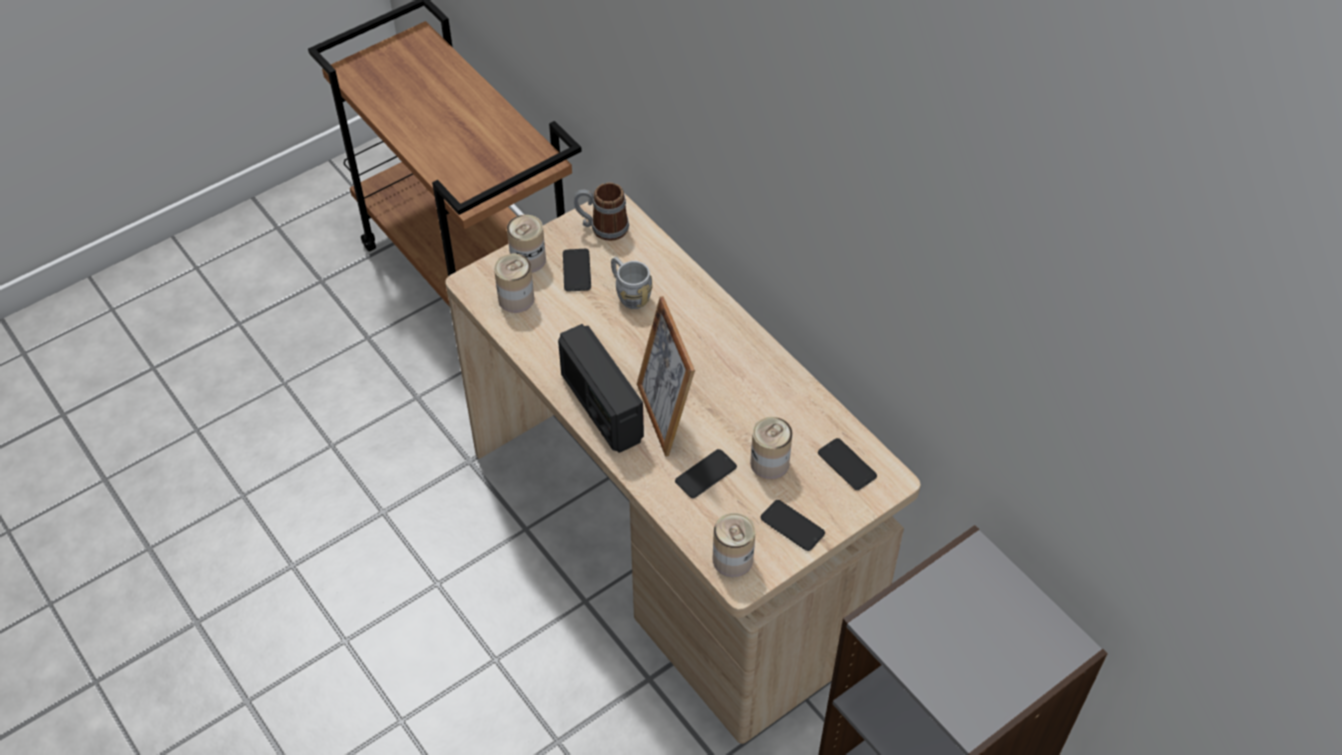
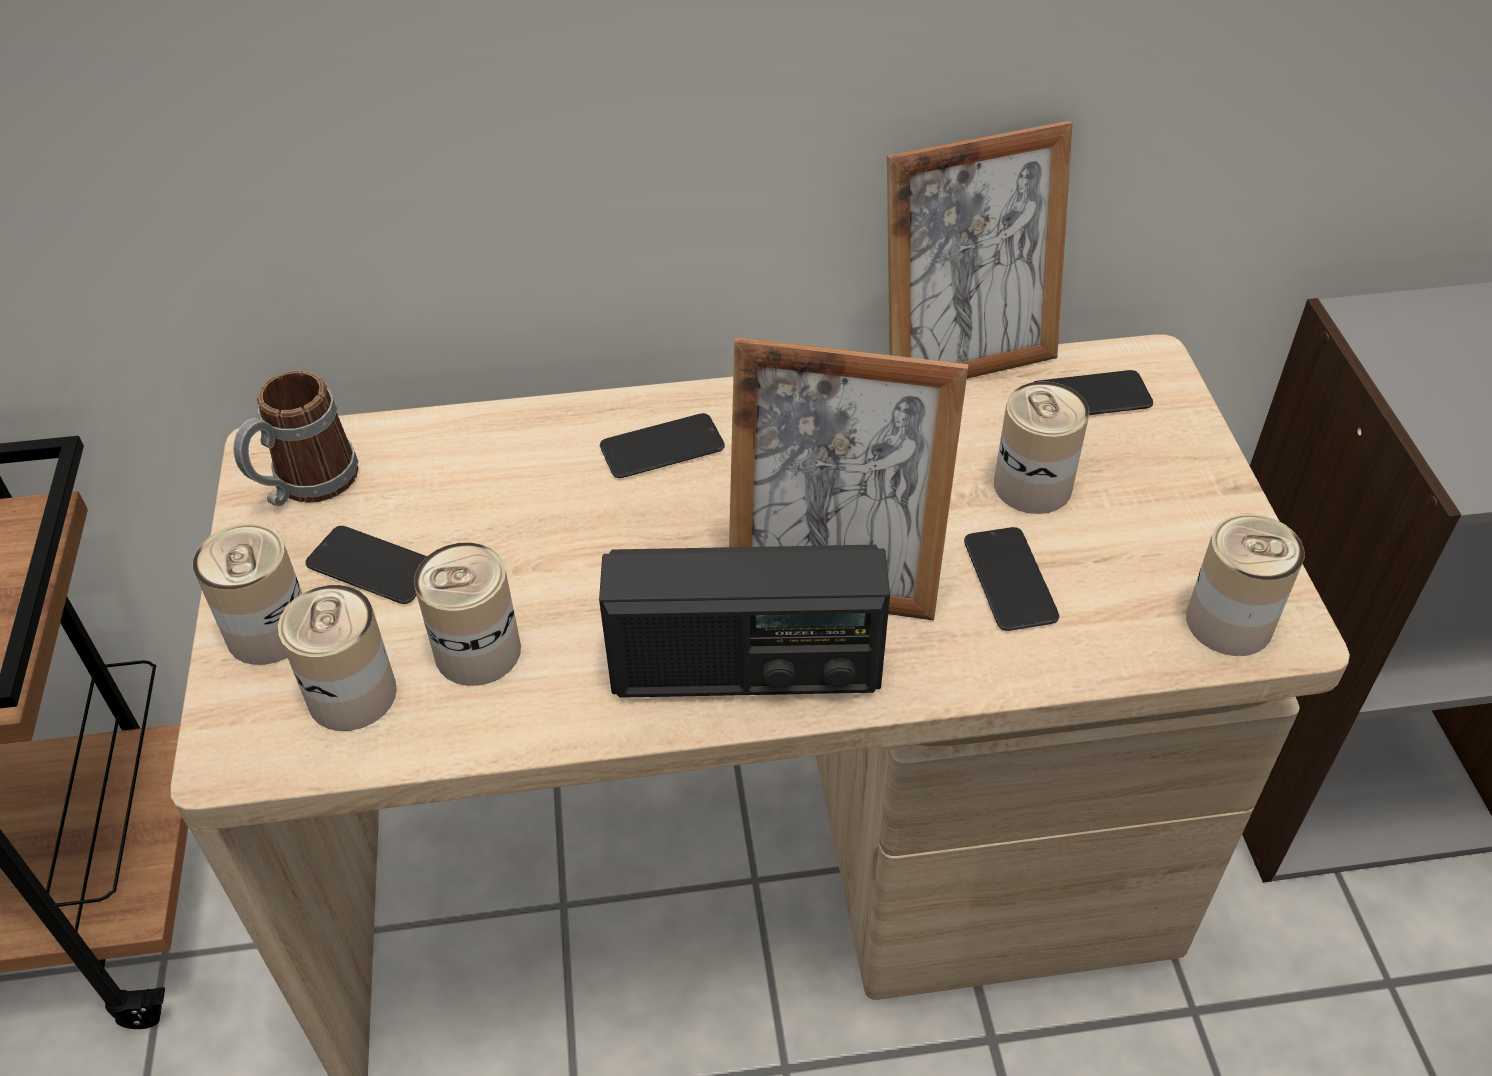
camera: 60 degrees left, 5 degrees down
grey mug [611,257,653,309] -> none
phone [760,500,825,551] -> phone moved to [600,413,725,478]
none -> can [414,542,521,686]
none -> picture frame [887,121,1073,379]

